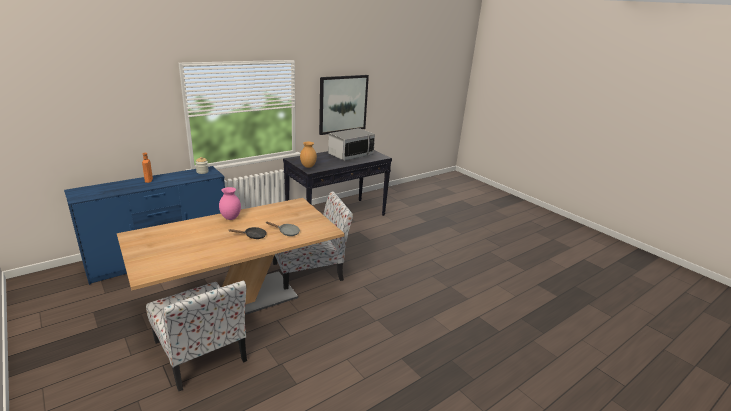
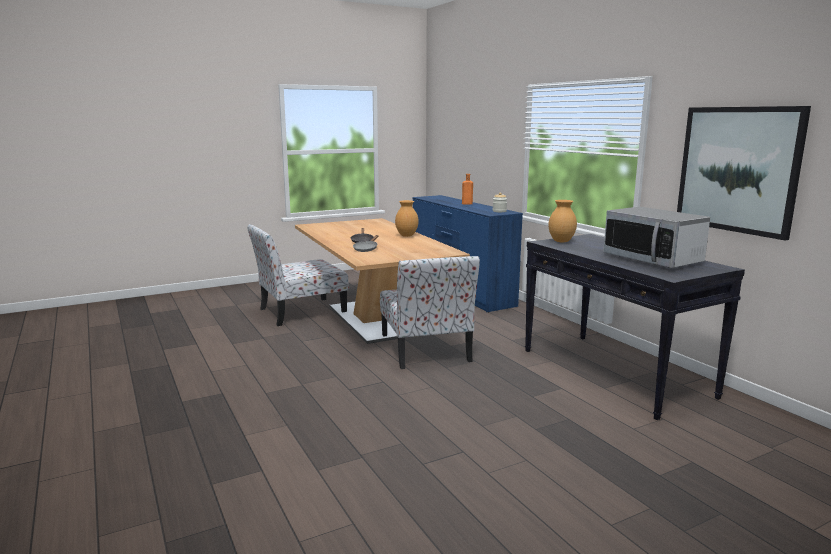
camera: 100 degrees right, 10 degrees down
pink vase [219,187,241,220] -> brown vase [395,200,419,237]

